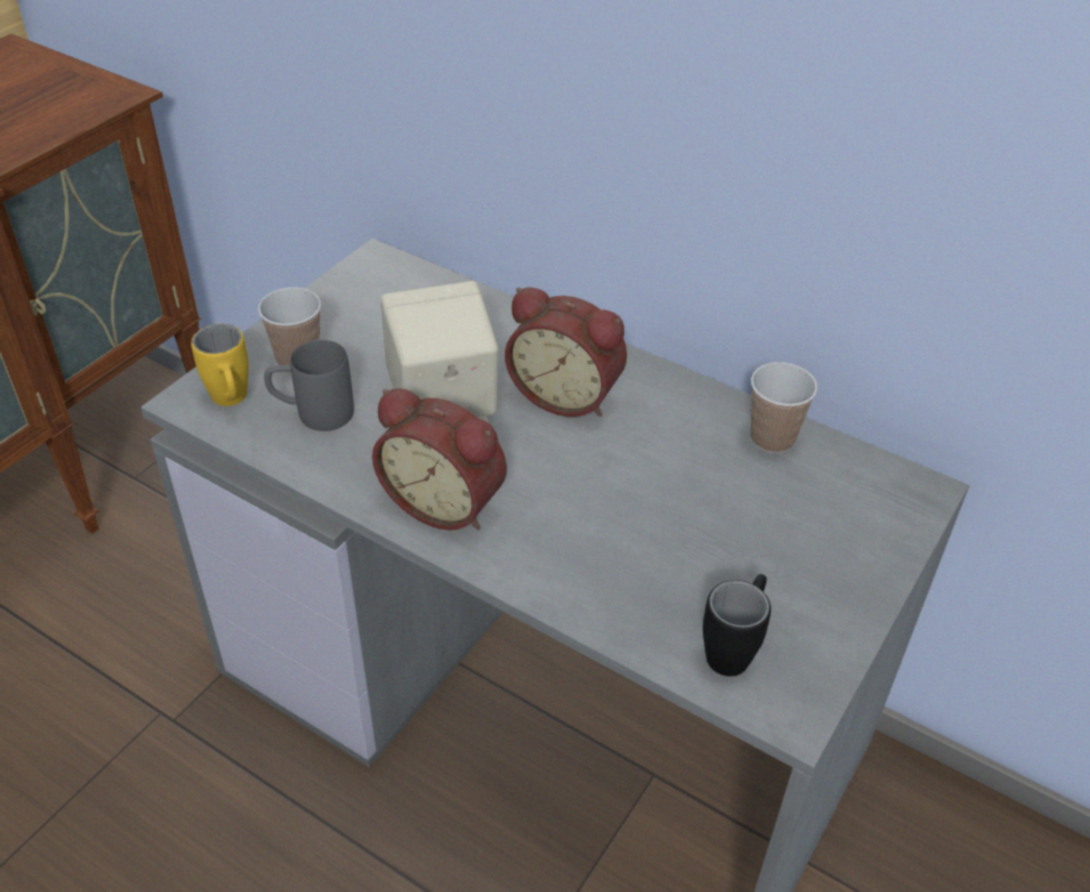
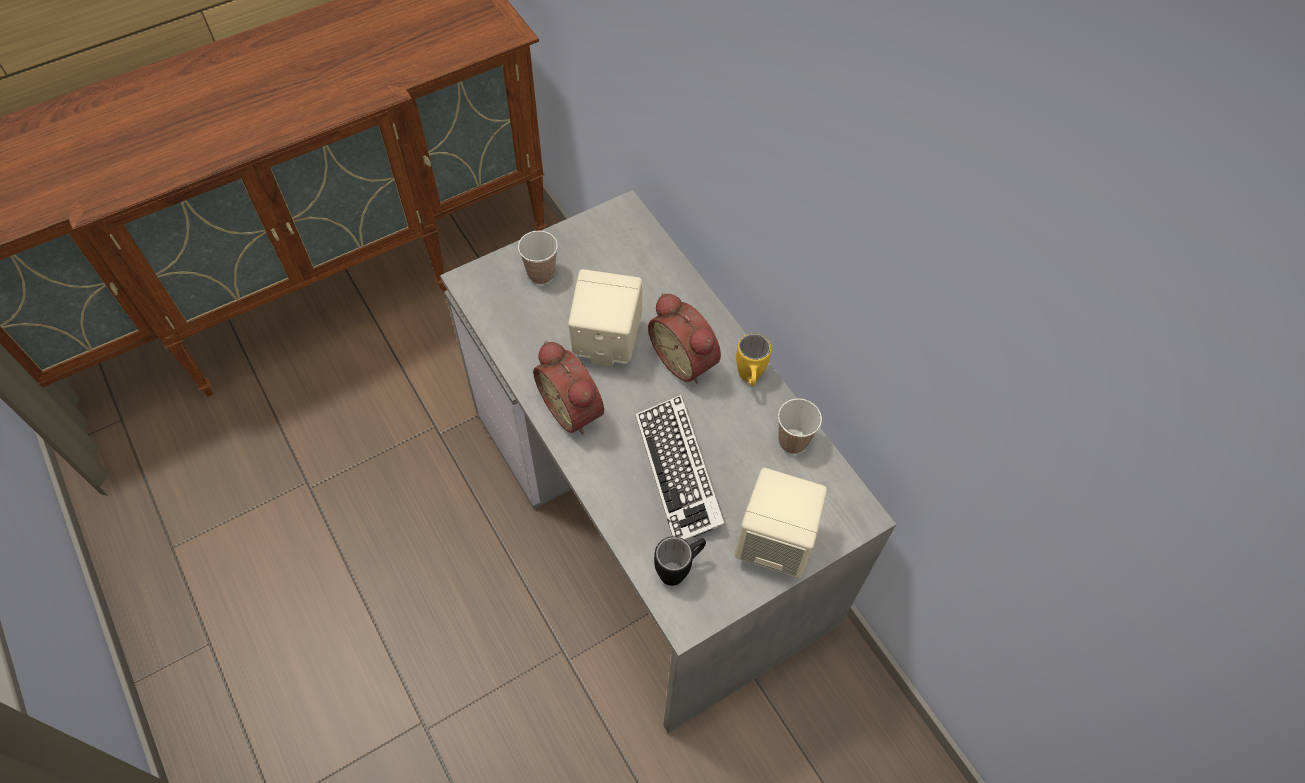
camera: 25 degrees right, 15 degrees up
yellow mug [191,324,249,406] -> yellow mug moved to [736,333,771,386]
grey mug [264,340,354,431] -> none
none -> keyboard [636,395,726,541]
none -> beige speaker [734,468,827,578]

